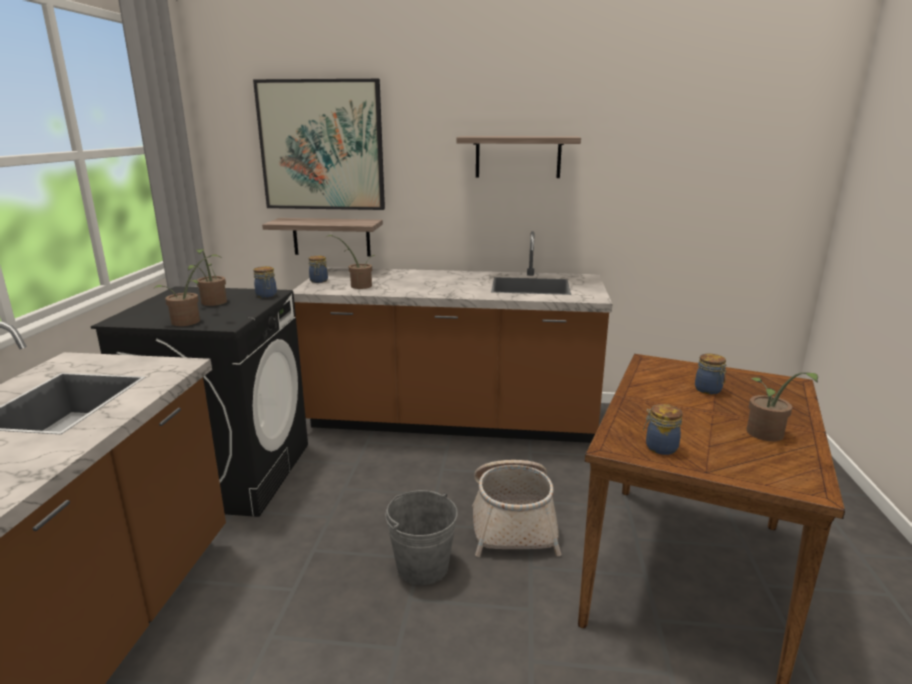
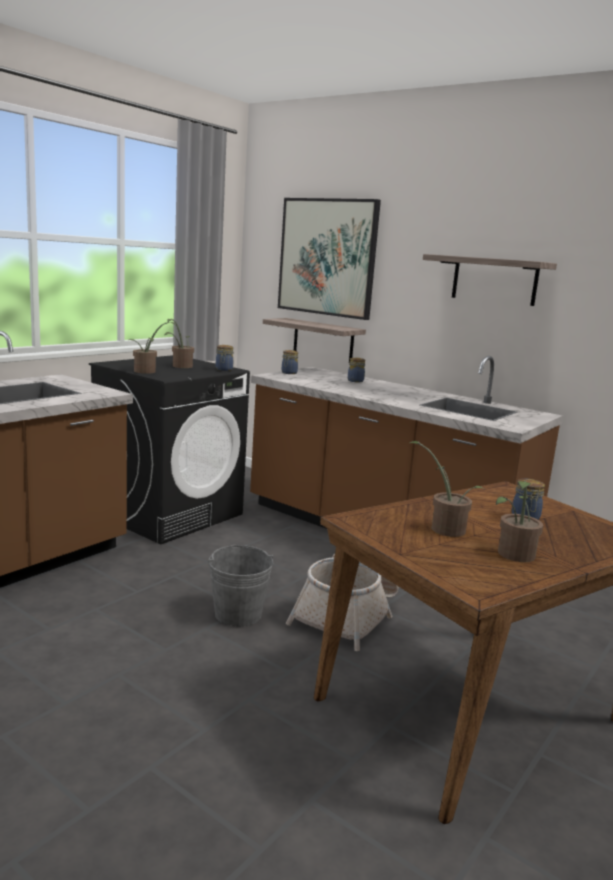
camera: 30 degrees right, 5 degrees down
potted plant [326,235,376,289] -> potted plant moved to [410,441,484,537]
jar [643,404,682,455] -> jar moved to [348,358,365,383]

